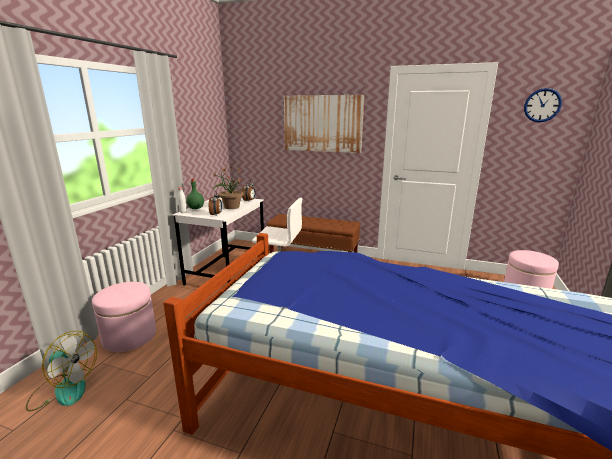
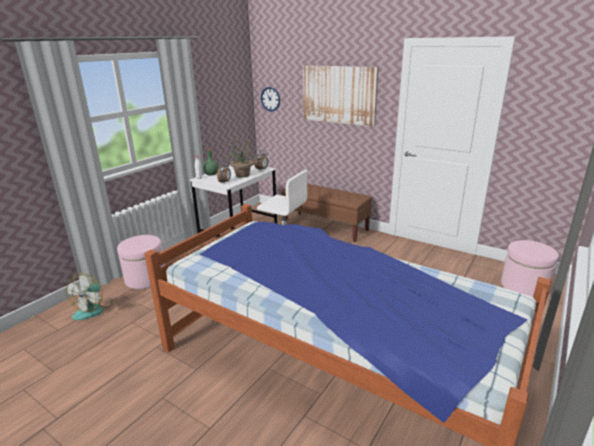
camera: 15 degrees right, 5 degrees up
fan [26,331,97,411] -> fan turned 75 degrees clockwise [66,274,112,320]
wall clock [524,88,562,122] -> wall clock moved to [261,87,280,112]

